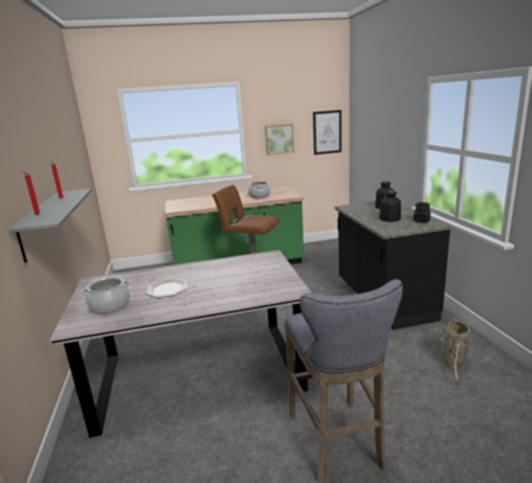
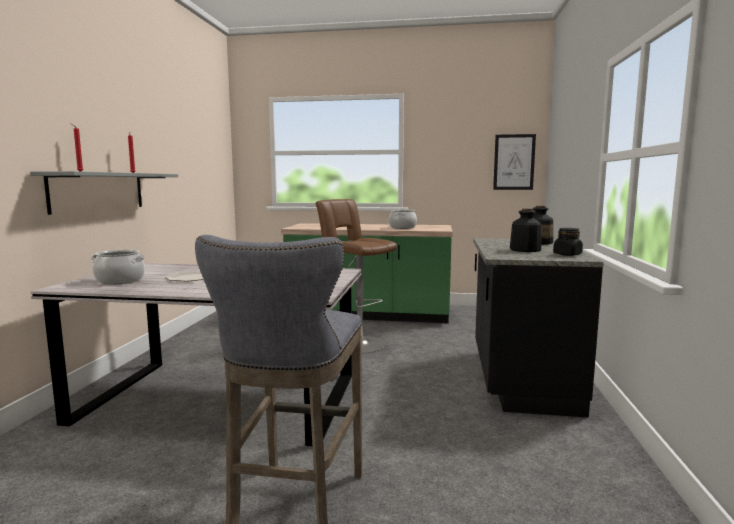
camera: 20 degrees right, 10 degrees down
picture [265,124,294,155] -> none
basket [436,319,471,383] -> none

